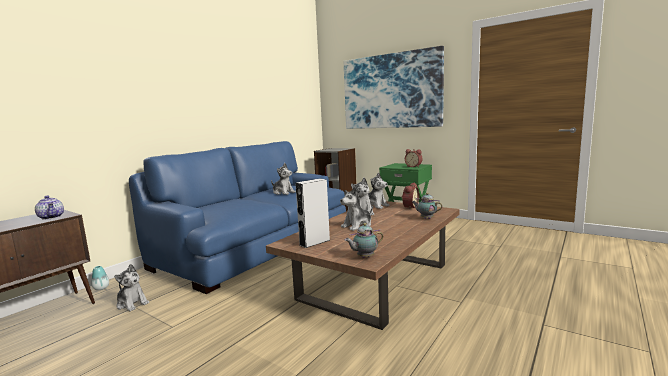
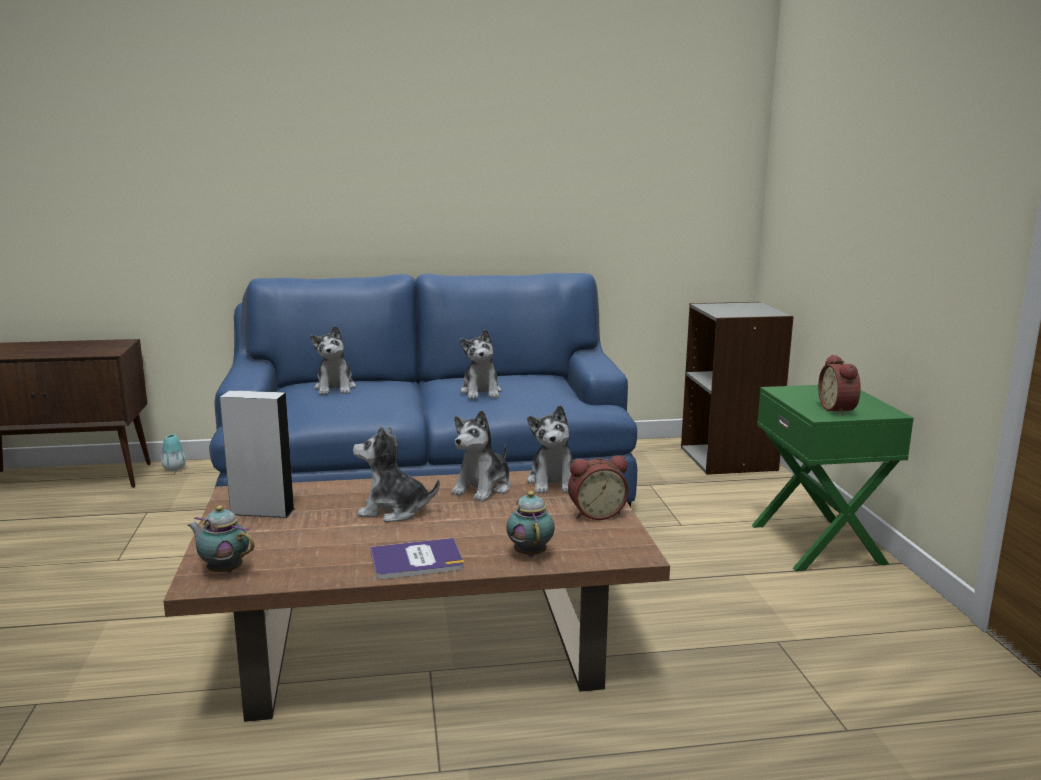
camera: 45 degrees right, 5 degrees up
teapot [35,195,64,220] -> none
plush toy [114,264,149,311] -> plush toy moved to [310,326,356,395]
picture [344,46,444,129] -> none
none -> book [370,538,464,579]

